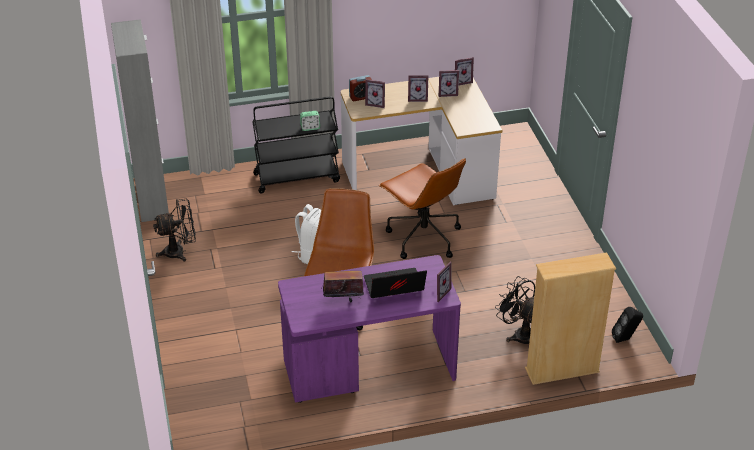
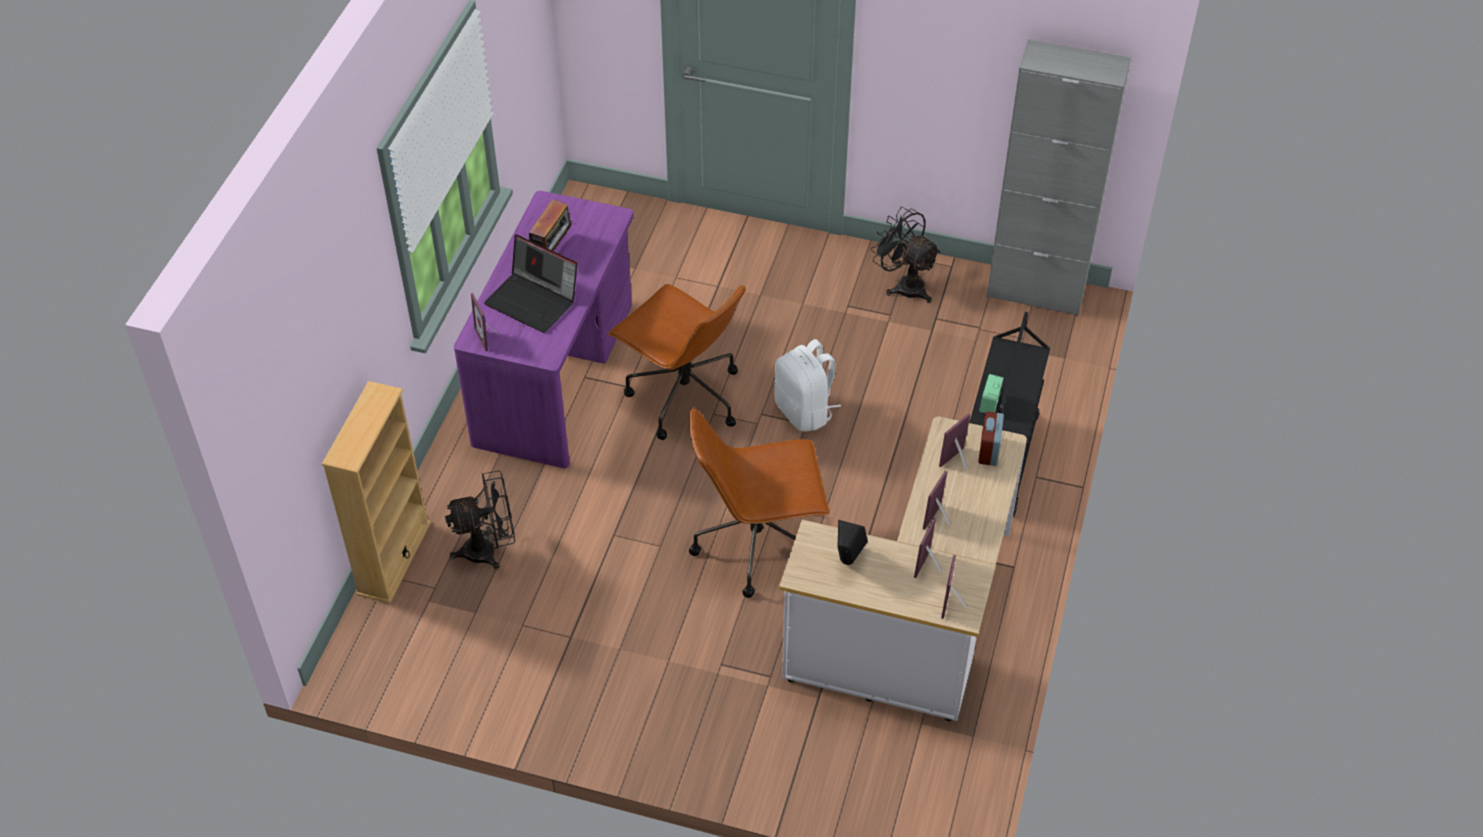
camera: 120 degrees right, 10 degrees up
black fan [153,198,196,262] -> black fan turned 120 degrees clockwise [870,207,941,303]
laptop [364,268,427,298] -> laptop turned 105 degrees clockwise [484,234,578,333]
black speaker [612,307,643,343] -> black speaker moved to [838,520,868,565]

